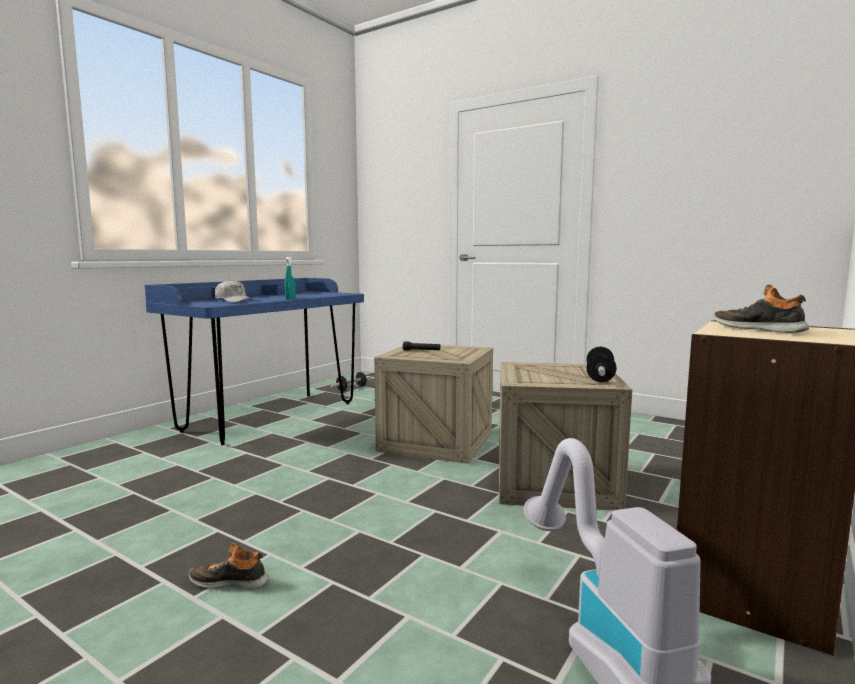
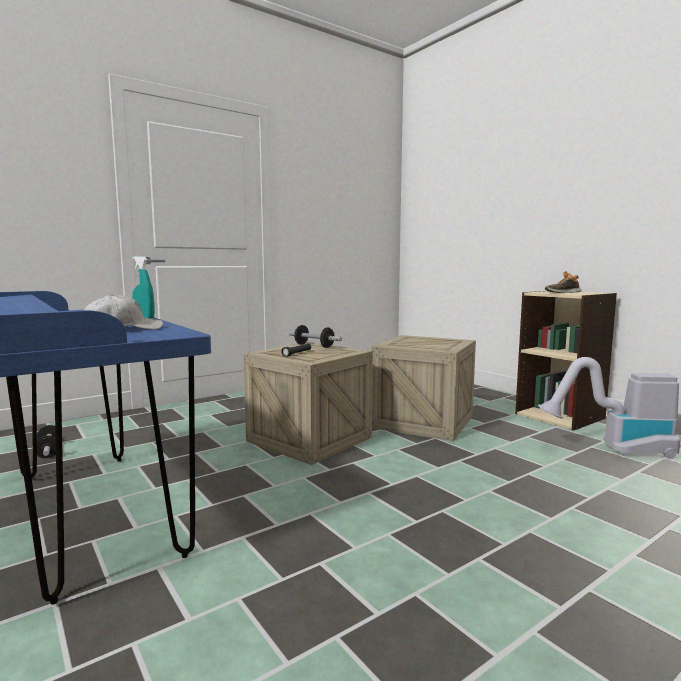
camera: 70 degrees left, 0 degrees up
shoe [189,543,269,590] -> none
dumbbell [586,347,617,382] -> dumbbell moved to [289,325,342,348]

